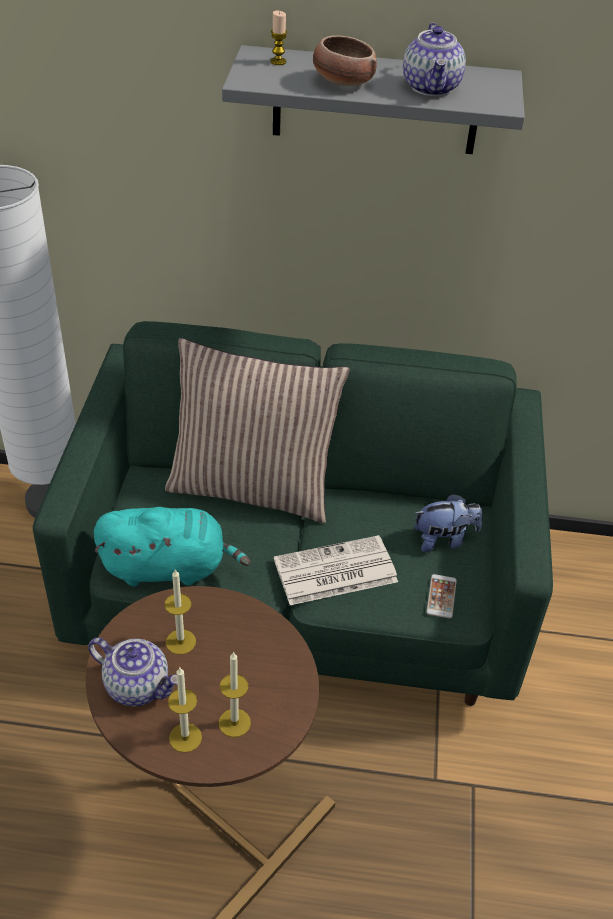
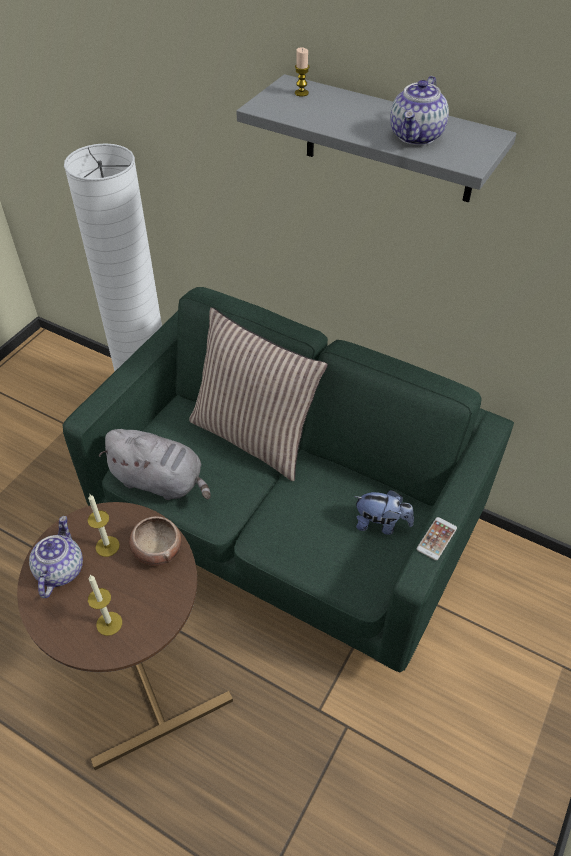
camera: 25 degrees right, 5 degrees up
teapot [88,638,177,706] -> teapot turned 135 degrees counterclockwise [29,516,83,598]
turquoise plush toy [94,507,251,586] -> grey plush toy [99,429,211,500]
candle [168,668,202,753] -> none
newspaper [274,535,398,605] -> none
bowl [313,35,377,86] -> bowl moved to [129,516,182,566]
phone [426,574,457,618] -> phone moved to [417,517,457,560]

